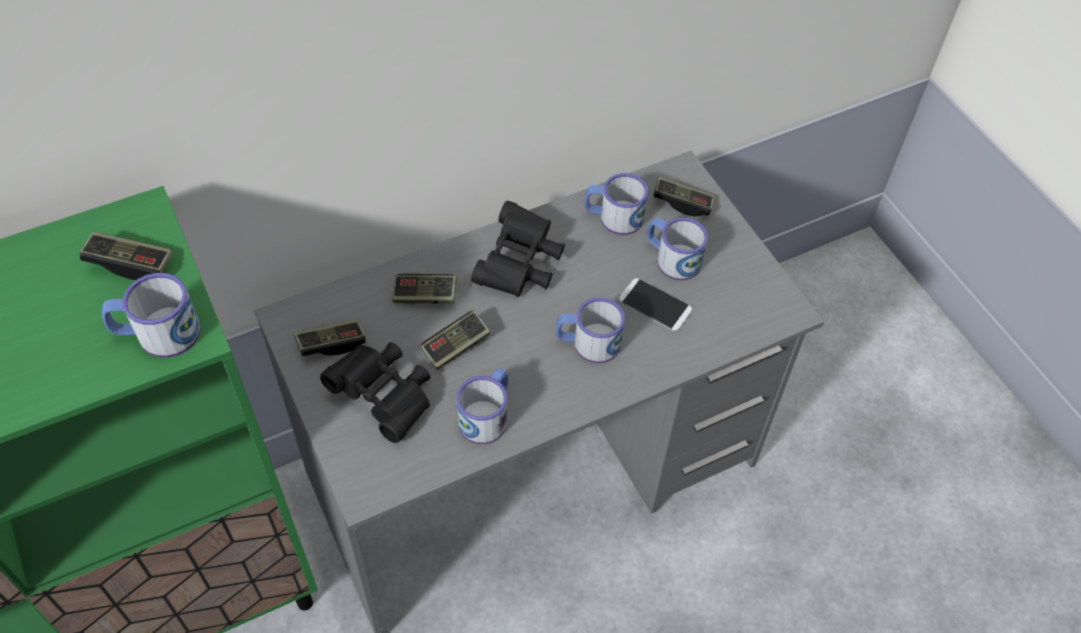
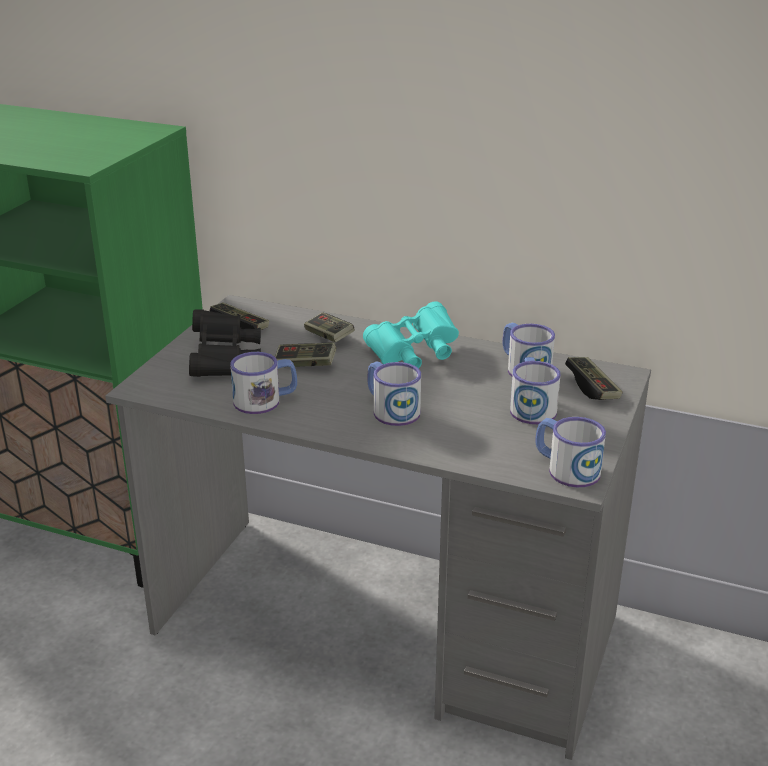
camera: 50 degrees right, 25 degrees down
game controller [80,231,172,280] -> none
mug [102,273,201,358] -> mug moved to [535,417,606,487]
black binoculars [471,201,565,297] -> turquoise binoculars [363,302,459,368]
phone [619,278,692,331] -> none

